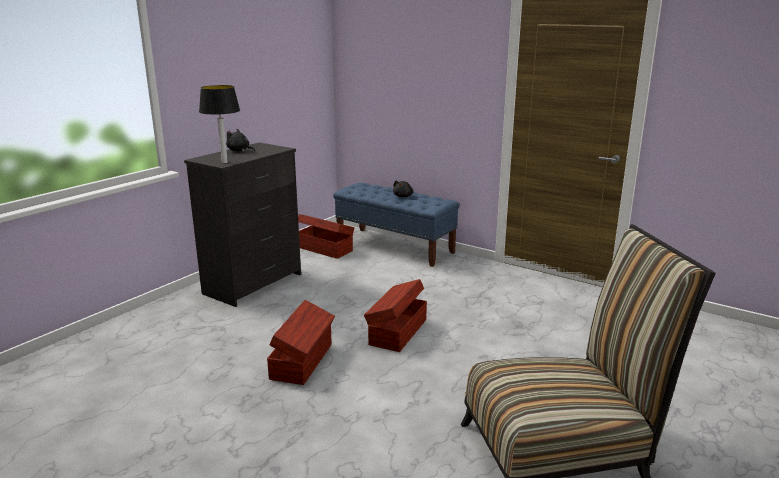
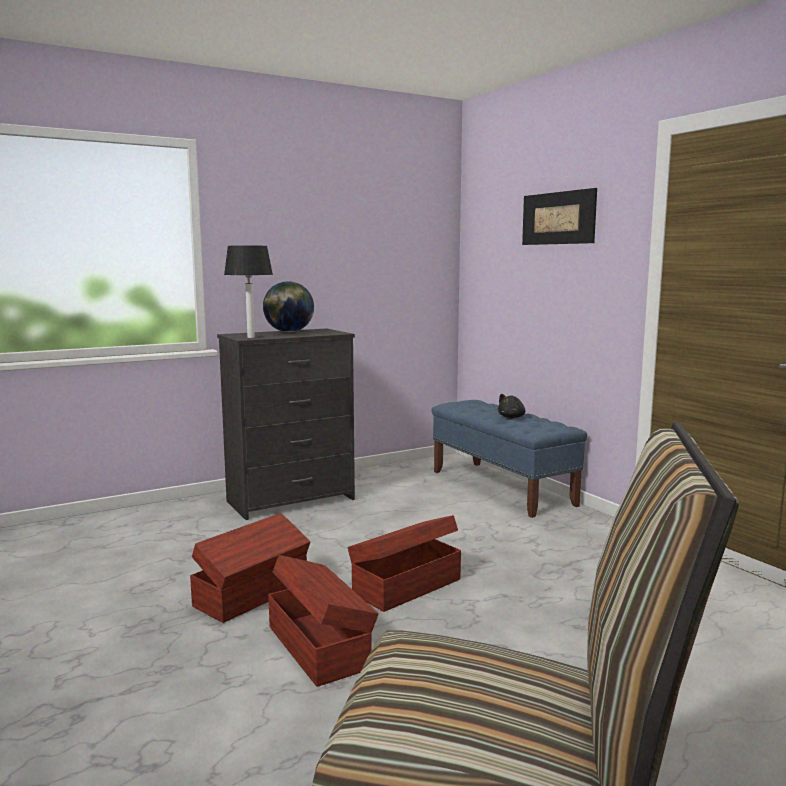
camera: 25 degrees right, 10 degrees down
black plush toy [226,129,255,152] -> globe [263,281,314,332]
brown storage box [298,214,354,259] -> brown storage box moved to [268,555,379,687]
none -> picture [522,188,597,245]

